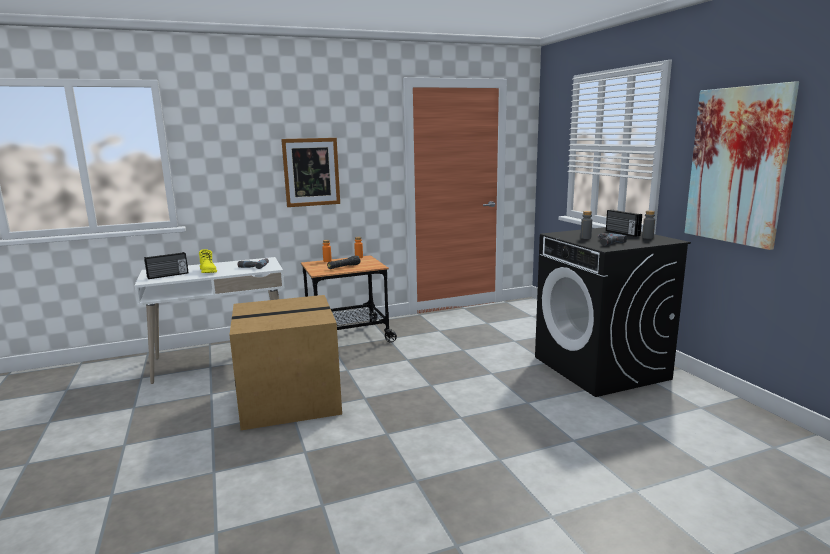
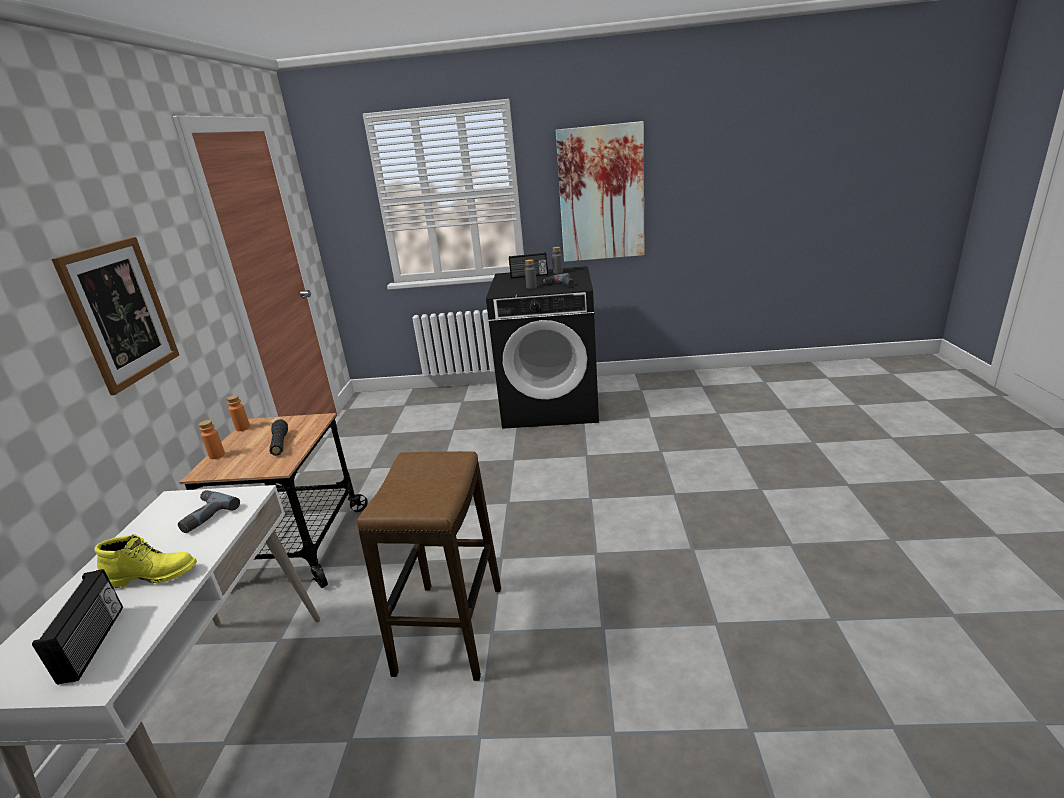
camera: 65 degrees left, 10 degrees up
cardboard box [229,295,342,430] -> stool [357,451,501,681]

